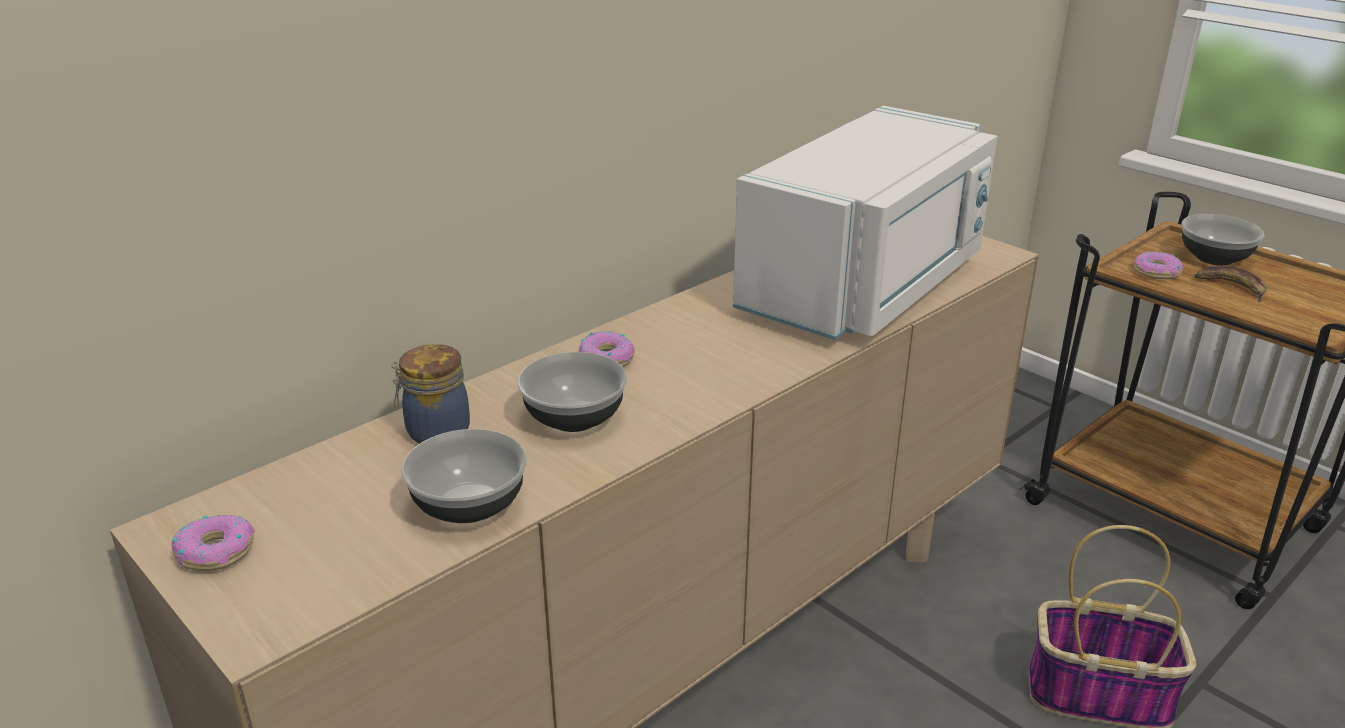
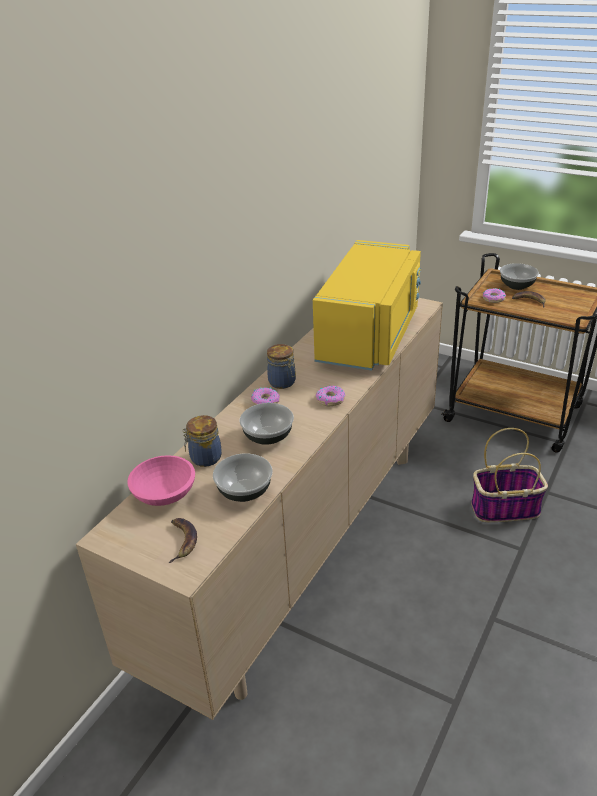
camera: 15 degrees left, 5 degrees up
donut [172,515,255,571] -> donut moved to [316,385,345,406]
white microwave [733,106,997,340] -> yellow microwave [313,240,421,371]
none -> pink bowl [127,455,195,506]
none -> banana [168,518,197,563]
none -> jar [267,344,296,389]

